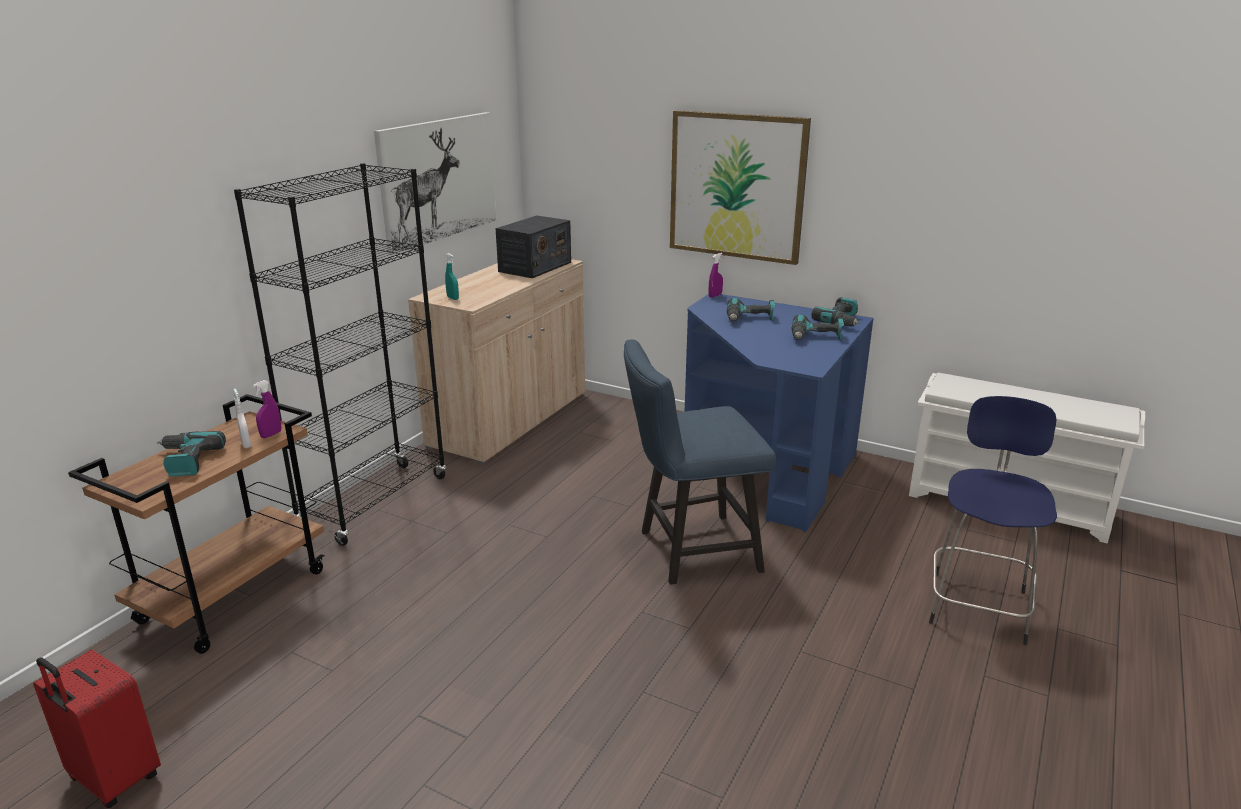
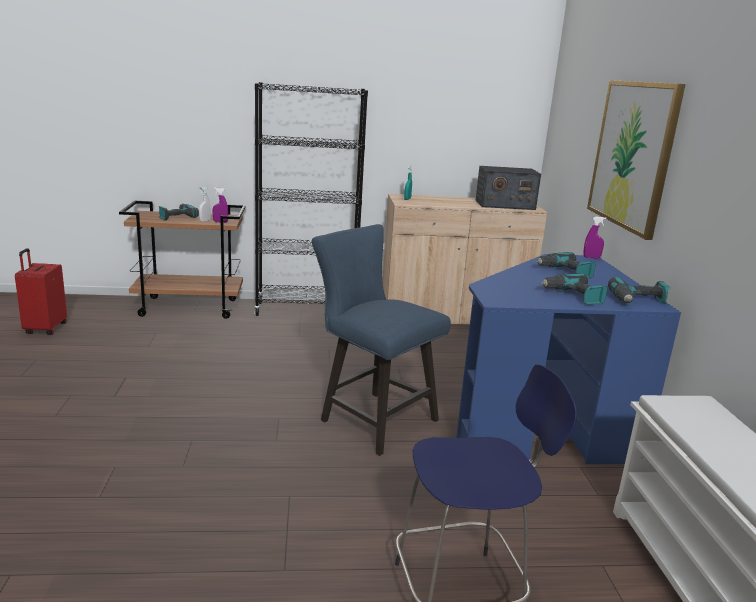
camera: 55 degrees right, 5 degrees down
picture [374,112,496,255] -> none

